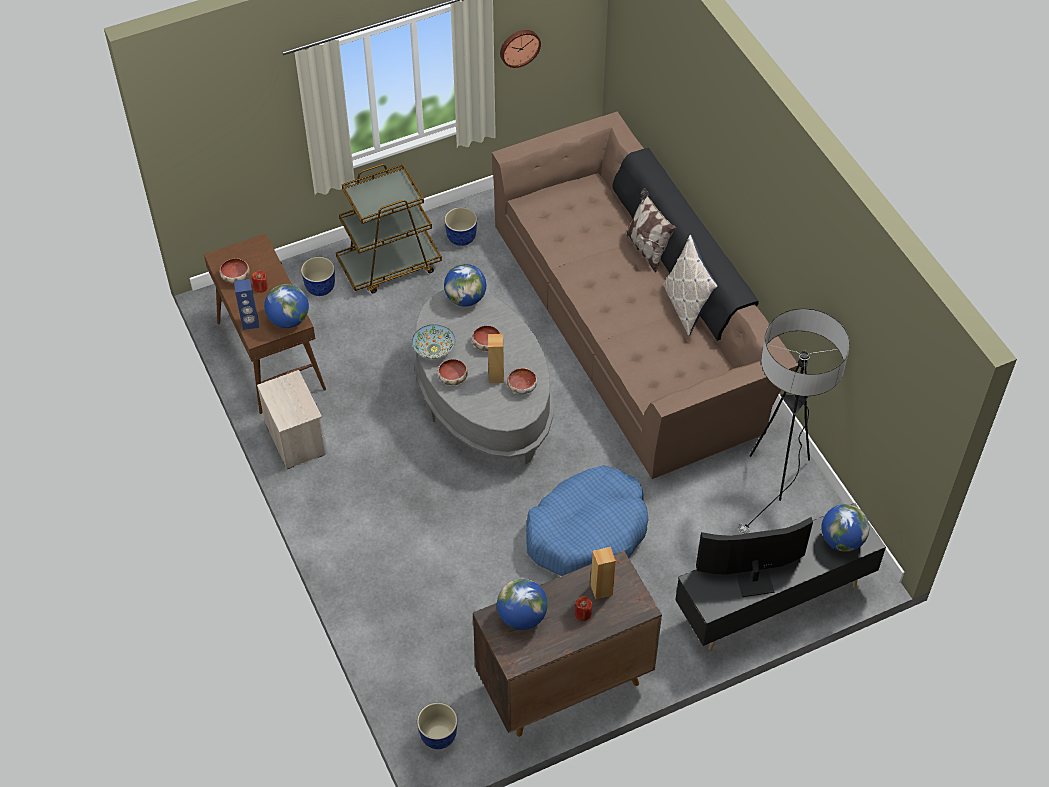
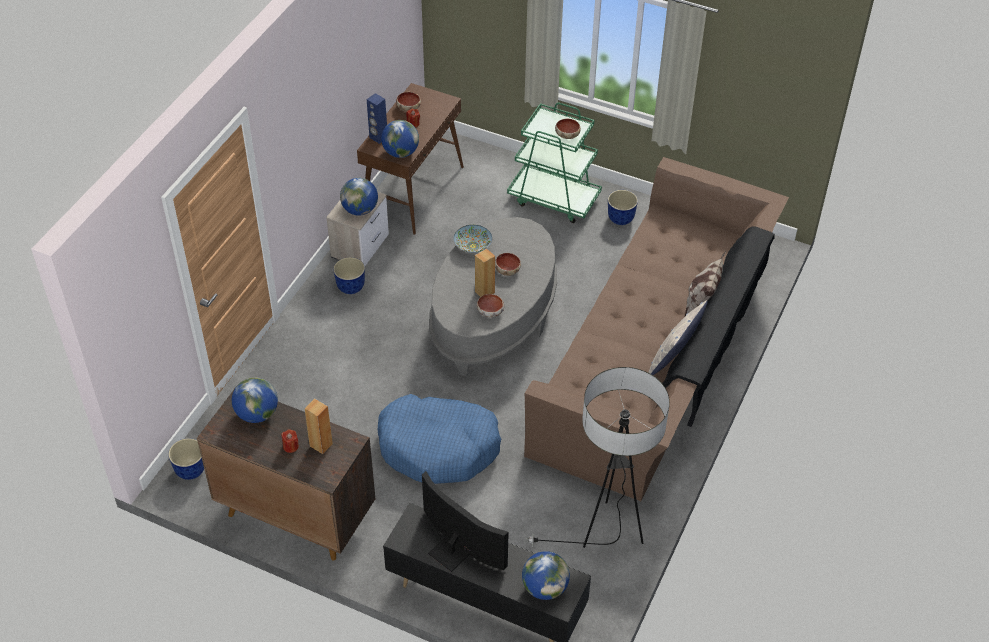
camera: 50 degrees right, 5 degrees down
planter [301,257,335,296] -> planter moved to [333,257,365,294]
brown cart [336,164,442,293] -> green cart [507,103,602,223]
bowl [437,359,468,385] -> bowl moved to [555,119,581,139]
globe [444,264,486,307] -> globe moved to [340,178,378,216]
wall clock [500,30,541,68] -> none

